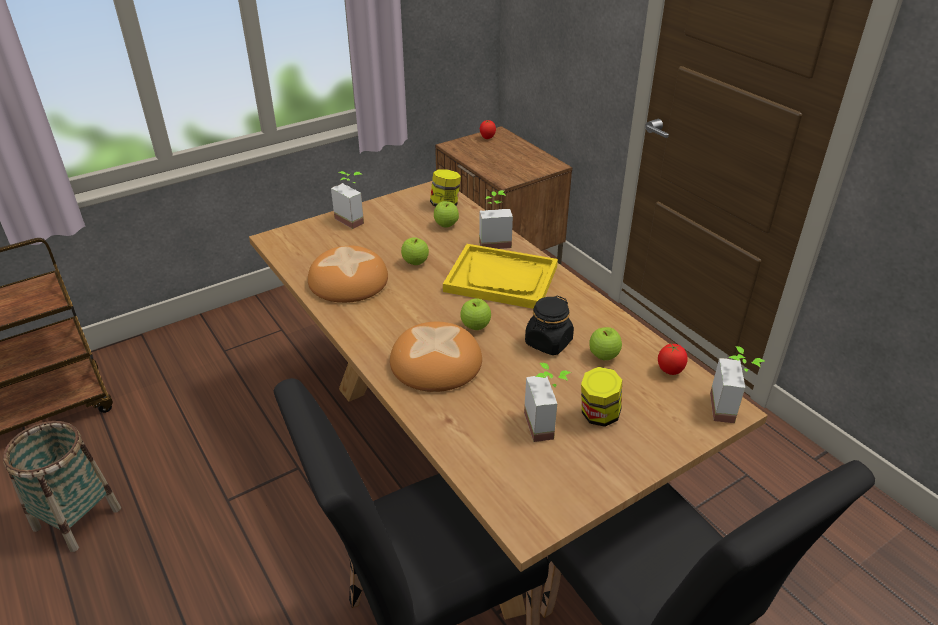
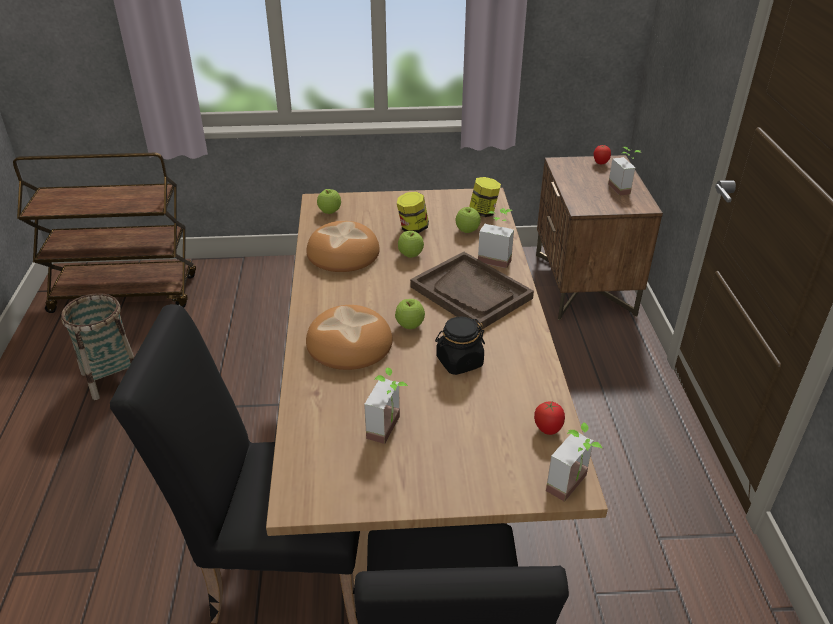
camera: 30 degrees right, 0 degrees up
potted plant [331,171,364,229] -> potted plant moved to [608,147,641,196]
yellow tray [443,244,558,309] -> brown tray [410,252,534,330]
jar [581,367,622,427] -> jar moved to [397,192,429,233]
apple [589,327,622,360] -> apple moved to [317,189,341,214]

